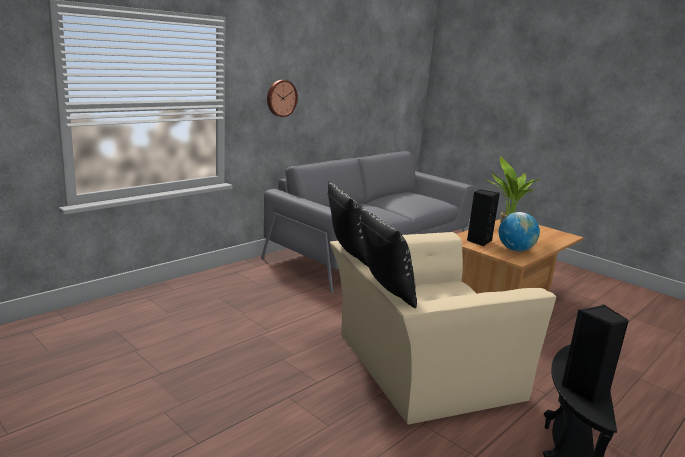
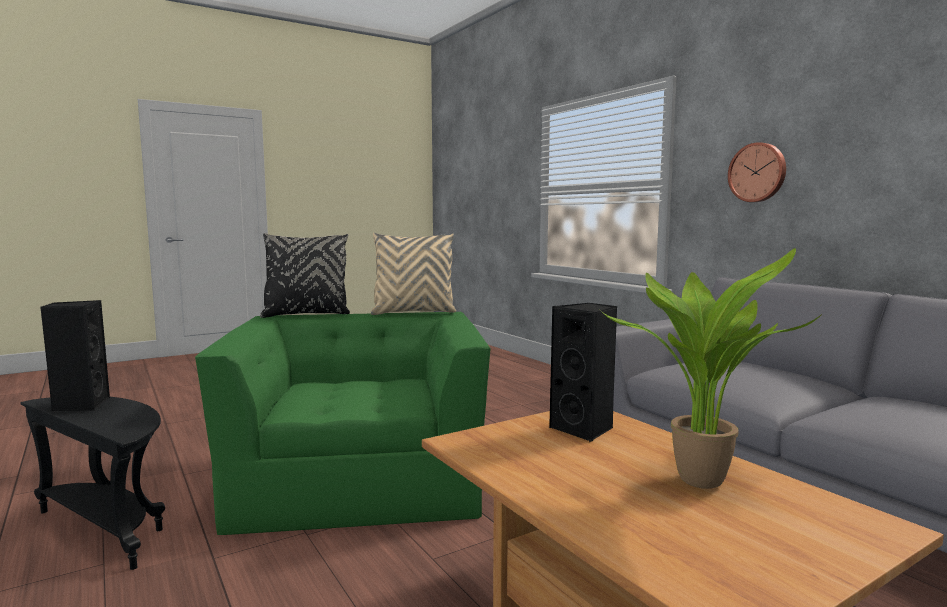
camera: 105 degrees right, 10 degrees down
black pillow [328,181,369,267] -> beige pillow [371,233,456,315]
beige armchair [330,232,556,425] -> green armchair [195,312,491,535]
globe [499,212,540,251] -> none

